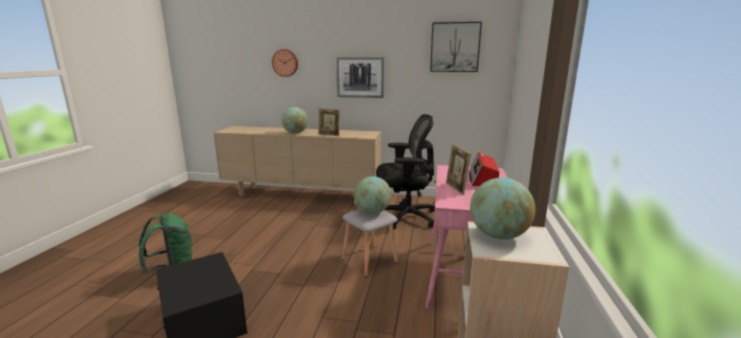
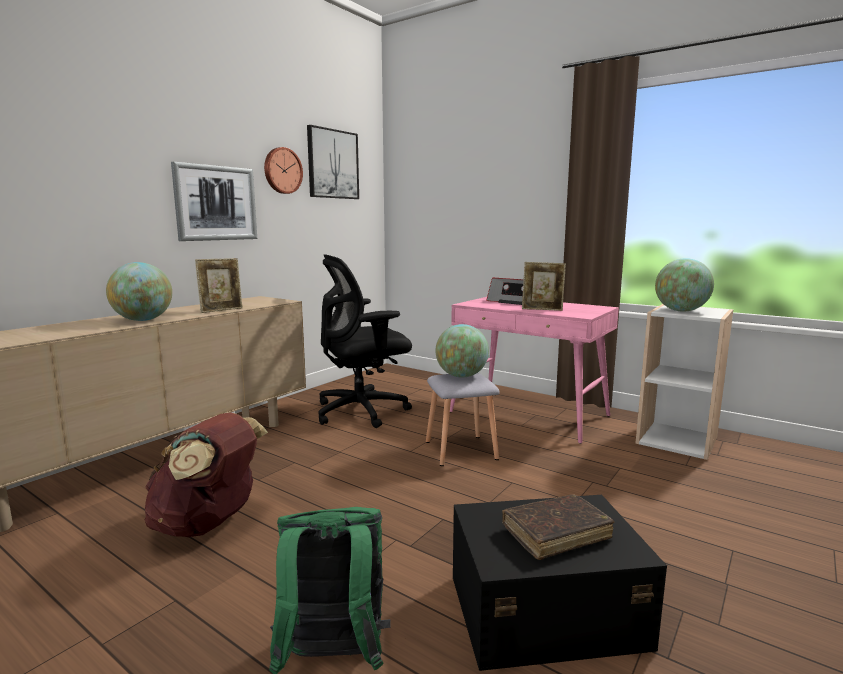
camera: 65 degrees left, 5 degrees down
wall clock [272,49,298,77] -> wall clock moved to [264,147,303,194]
black office chair [376,114,435,229] -> black office chair turned 135 degrees counterclockwise [318,254,412,428]
none -> brown backpack [145,412,268,537]
none -> brown book [502,494,614,560]

